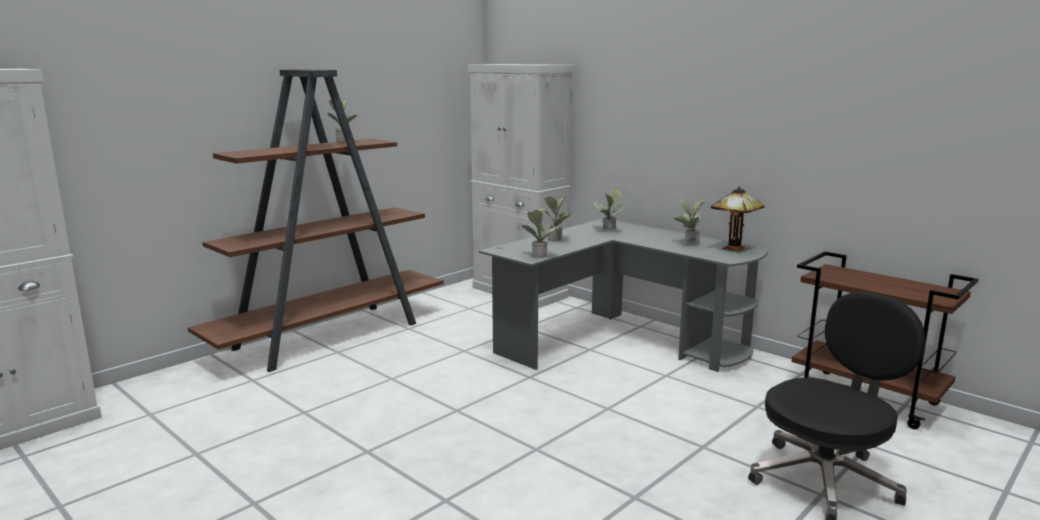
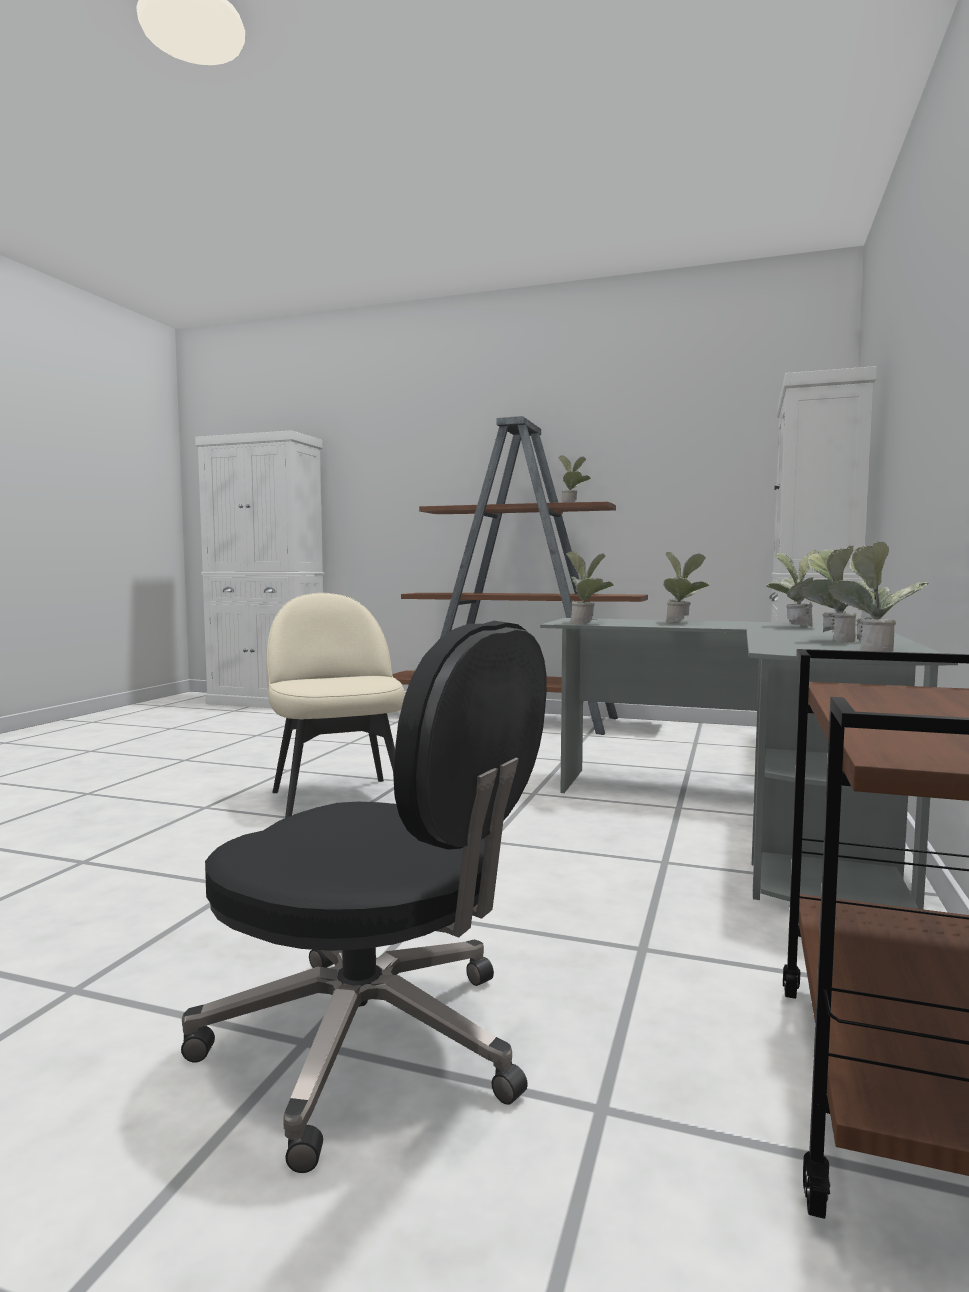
camera: 65 degrees right, 10 degrees down
table lamp [711,187,765,252] -> potted plant [827,542,928,652]
none -> beige chair [266,593,405,818]

